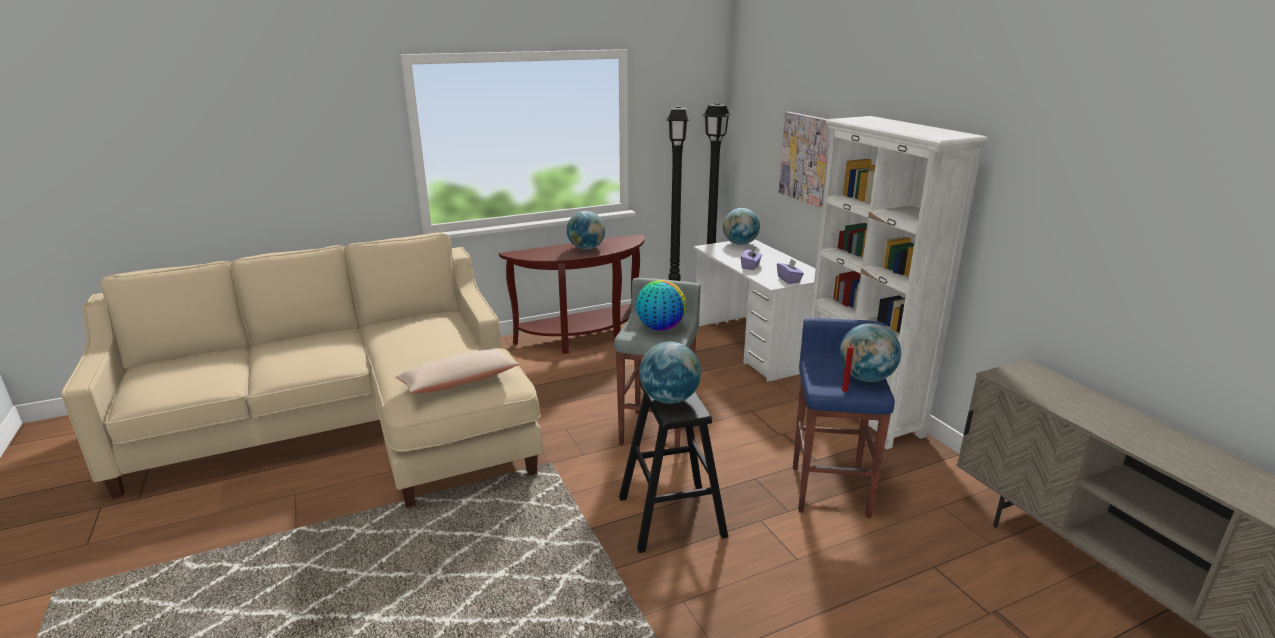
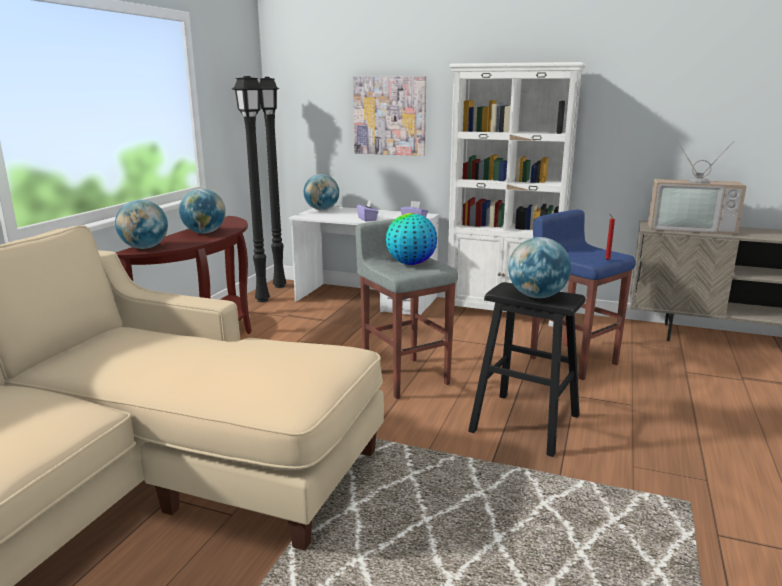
camera: 45 degrees left, 5 degrees down
beige pillow [395,349,519,393] -> none
globe [839,323,901,382] -> globe moved to [115,199,168,249]
none -> television [648,140,747,235]

